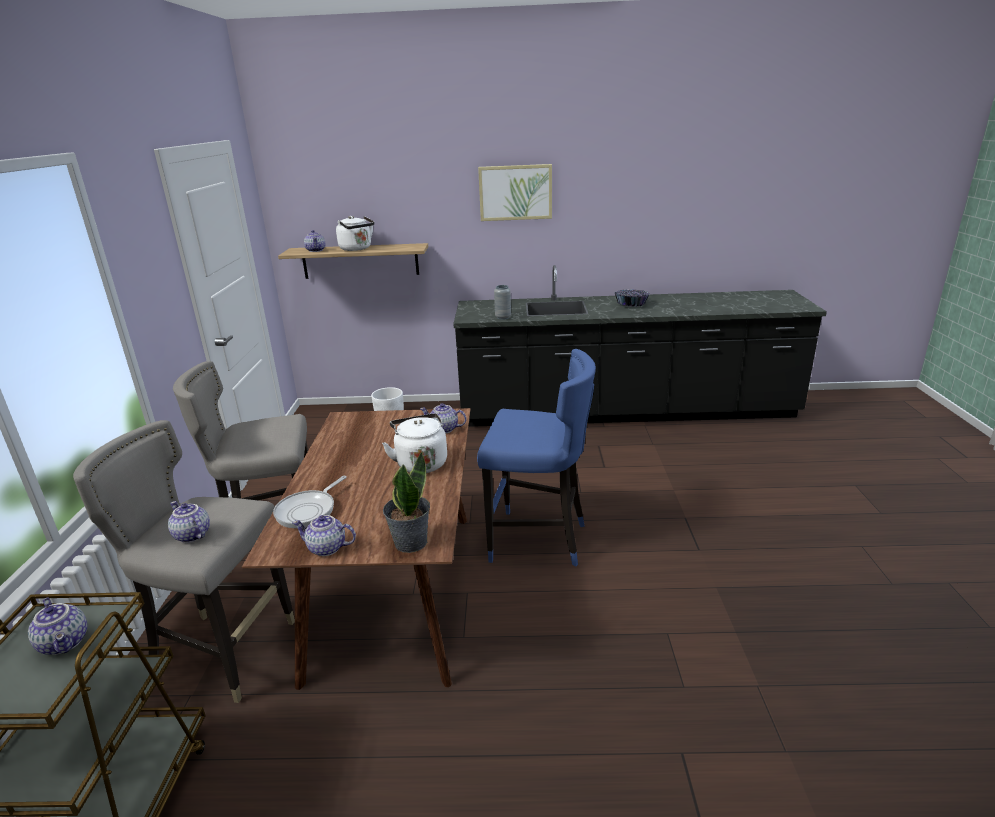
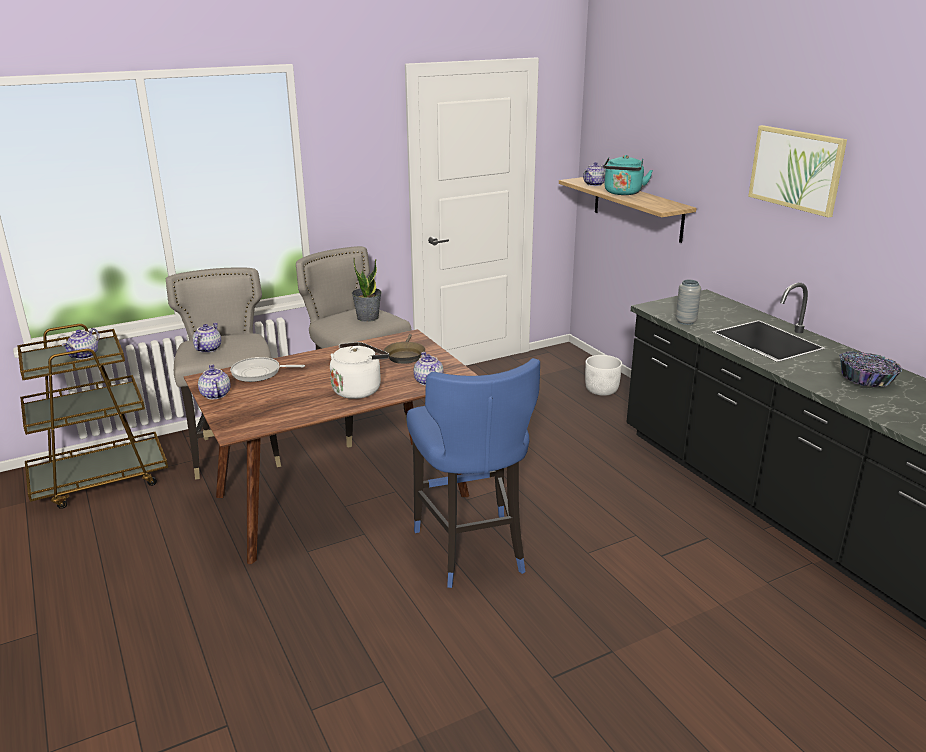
camera: 60 degrees right, 0 degrees up
white kettle [336,216,374,251] -> turquoise kettle [604,155,653,195]
potted plant [383,452,430,553] -> potted plant moved to [351,258,382,322]
none -> brown frying pan [384,334,425,364]

